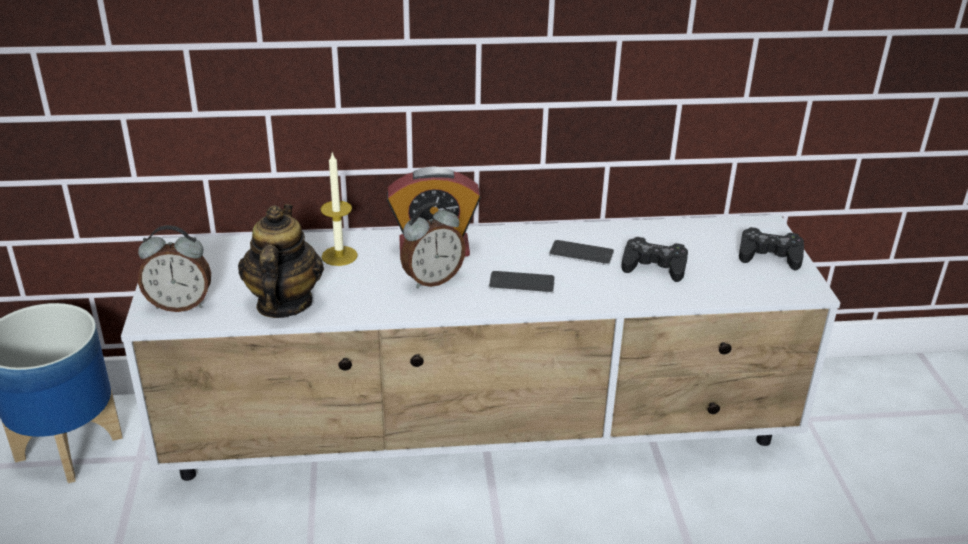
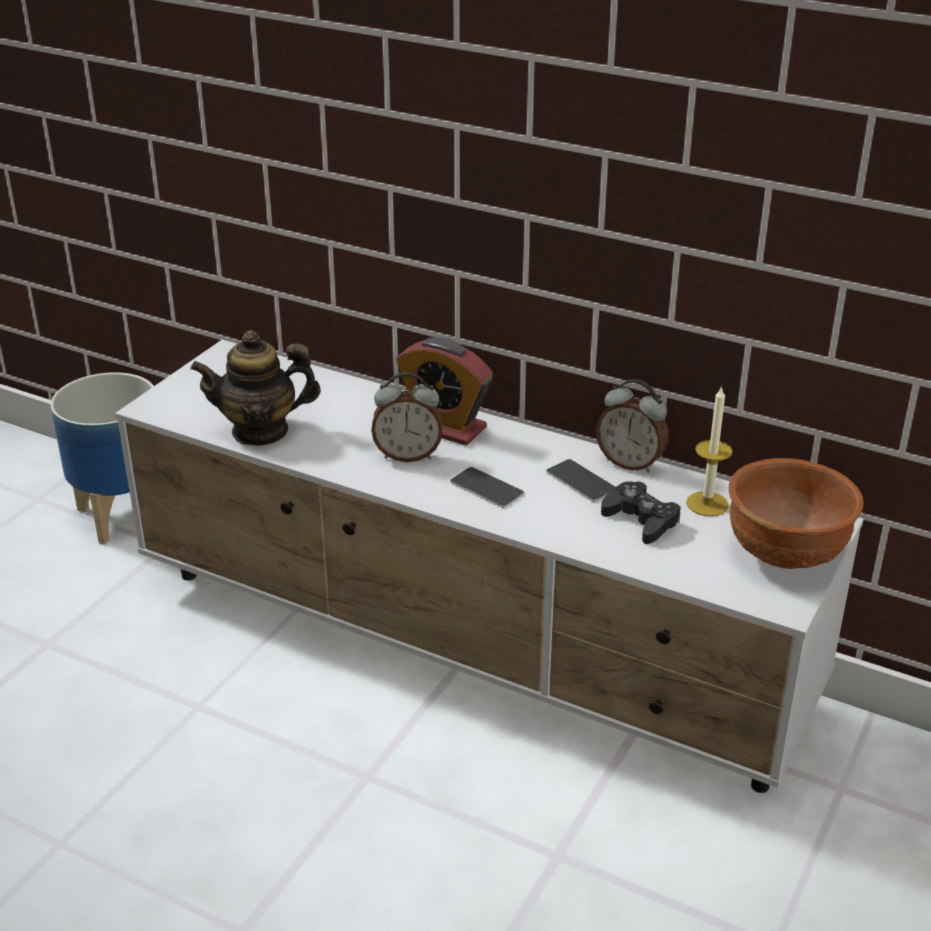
camera: 35 degrees right, 0 degrees up
alarm clock [138,225,211,312] -> alarm clock moved to [596,379,669,473]
teapot [238,204,324,318] -> teapot turned 135 degrees counterclockwise [190,330,321,446]
candle [320,152,358,266] -> candle moved to [686,385,732,516]
black game controller [739,227,804,271] -> brown bowl [729,458,864,569]

